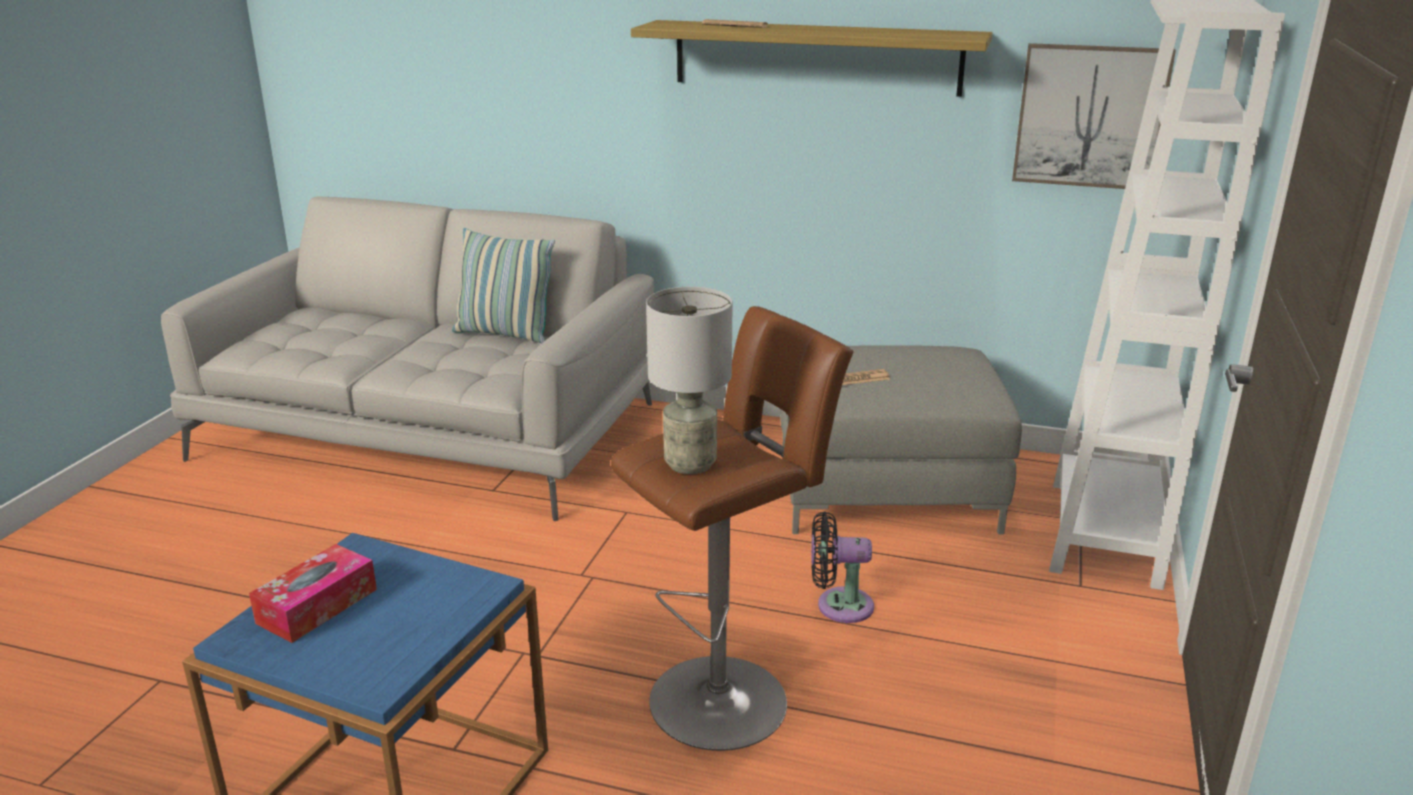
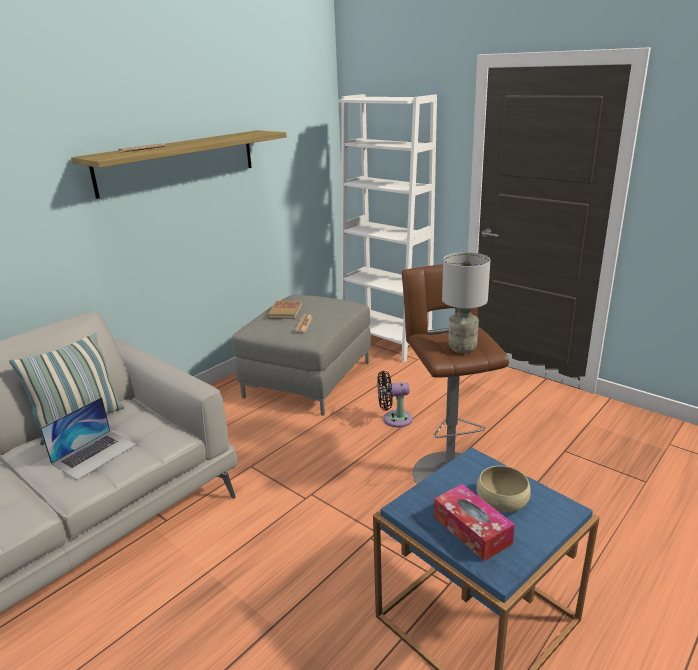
camera: 65 degrees left, 0 degrees up
black fan [811,512,874,623] -> black fan turned 60 degrees clockwise [377,371,413,427]
picture [1012,43,1176,189] -> none
none -> laptop [40,397,137,480]
none -> book [267,301,302,319]
none -> beige bowl [476,466,531,513]

